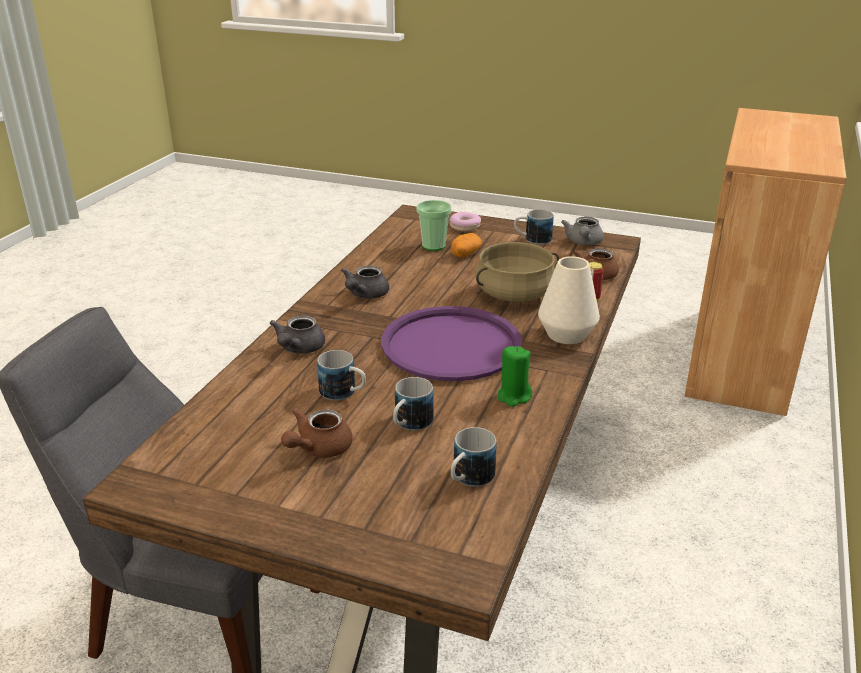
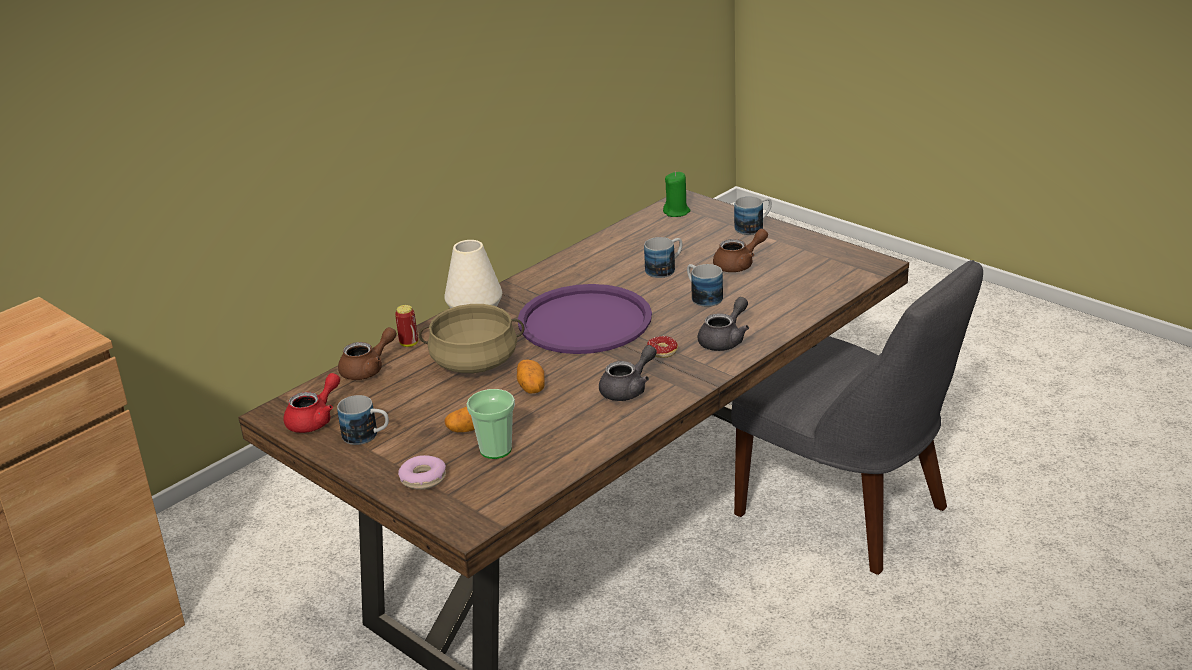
camera: 155 degrees left, 0 degrees up
mug [451,427,496,487] -> mug moved to [734,196,772,235]
green candle [498,346,532,407] -> green candle moved to [663,172,690,217]
grey teapot [561,217,604,245] -> red teapot [284,373,340,433]
none -> potato [517,359,545,394]
none -> donut [647,336,678,358]

